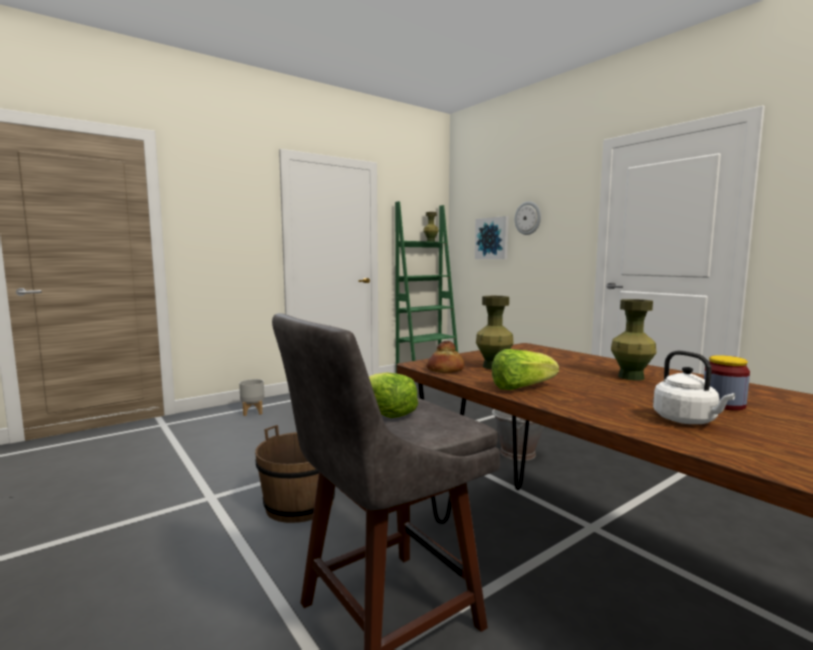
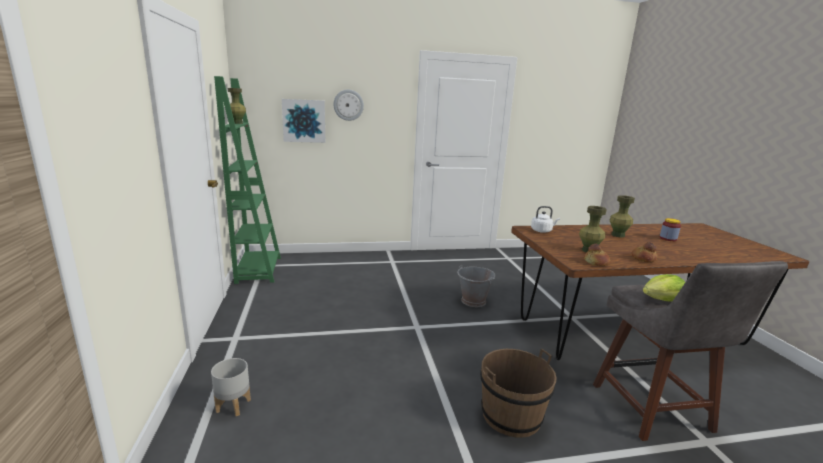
camera: 65 degrees left, 10 degrees up
lettuce [492,349,559,390] -> bread [631,242,657,262]
white kettle [653,351,735,424] -> white kettle moved to [531,206,560,233]

